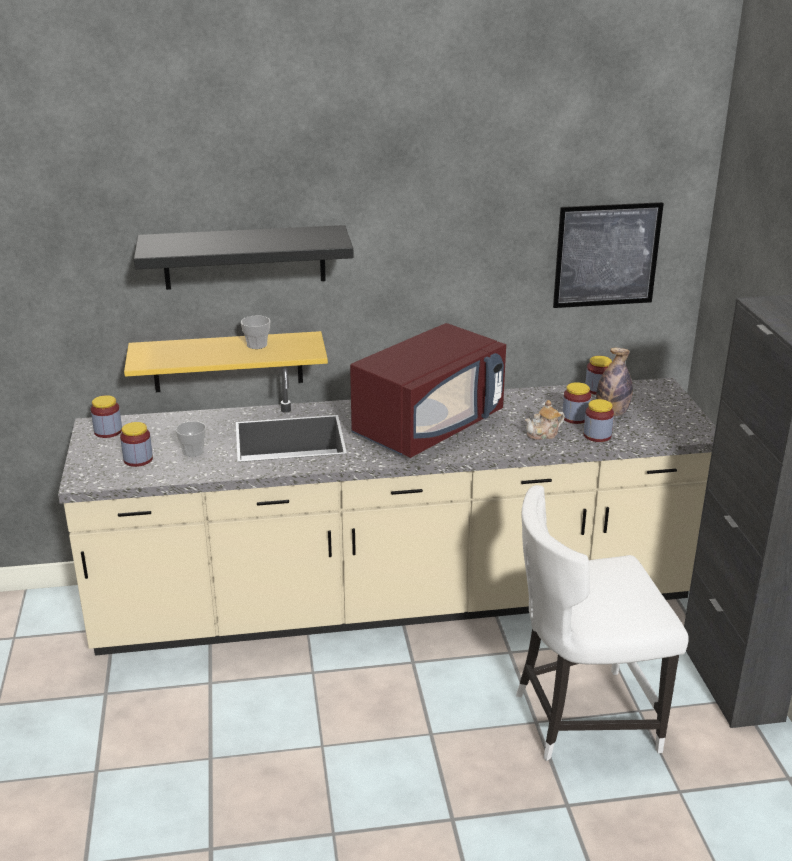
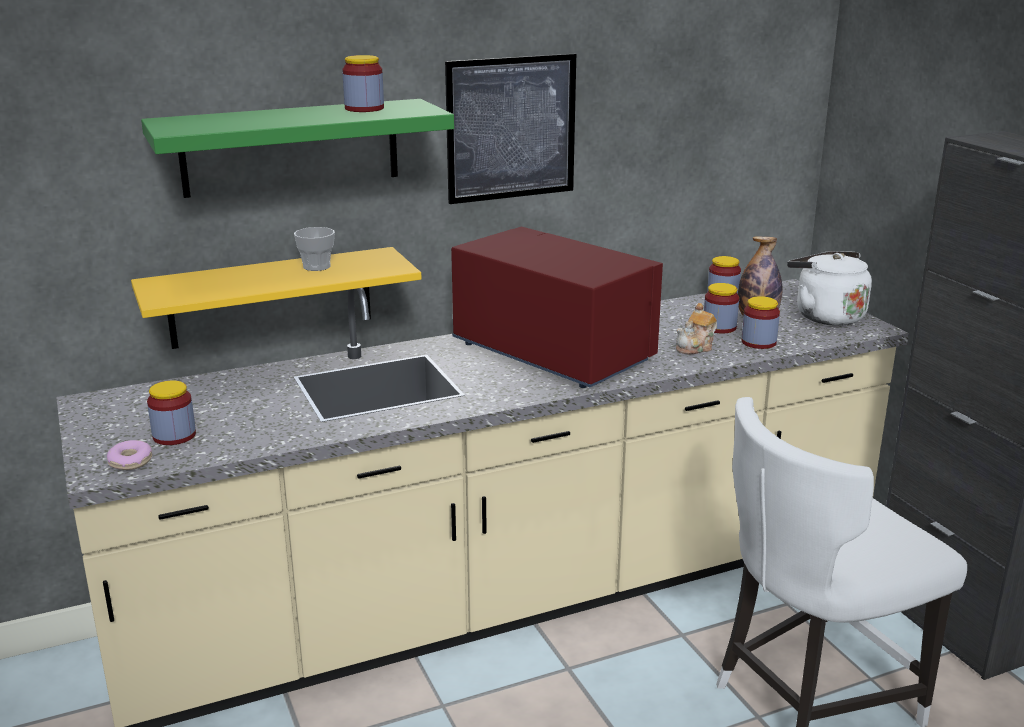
camera: 15 degrees left, 5 degrees down
jar [91,395,122,438] -> jar moved to [342,55,384,112]
black shelf [134,225,354,290] -> green shelf [141,99,454,198]
cup [175,421,206,457] -> none
red microwave [350,323,506,458] -> red microwave turned 75 degrees counterclockwise [451,226,663,388]
picture [553,202,664,308] -> picture moved to [445,54,576,204]
none -> donut [107,440,152,470]
none -> white kettle [787,251,872,326]

